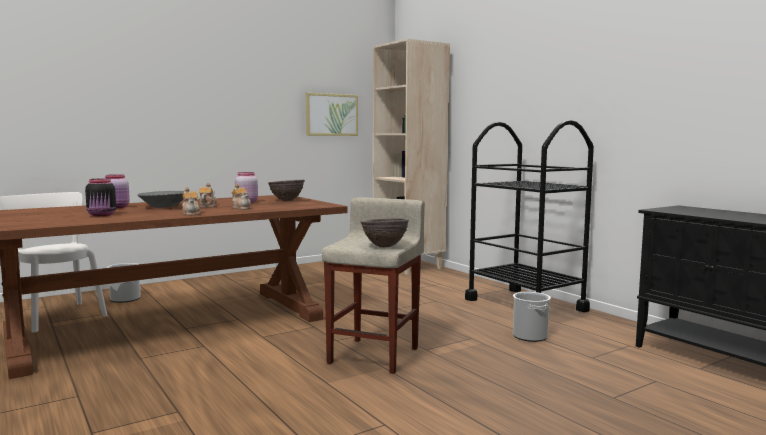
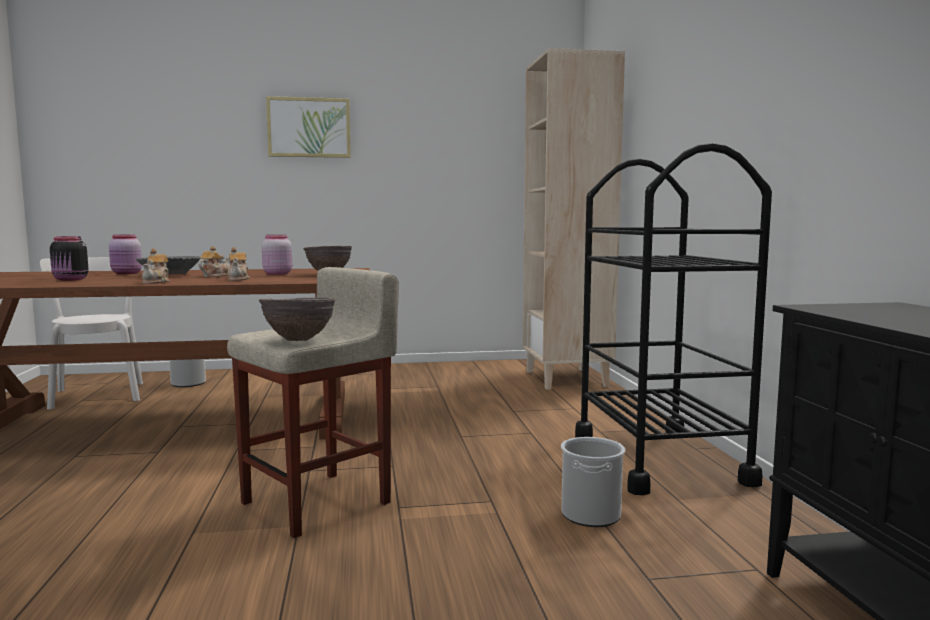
camera: 25 degrees right, 0 degrees up
picture [306,93,358,136] -> picture moved to [266,96,351,158]

